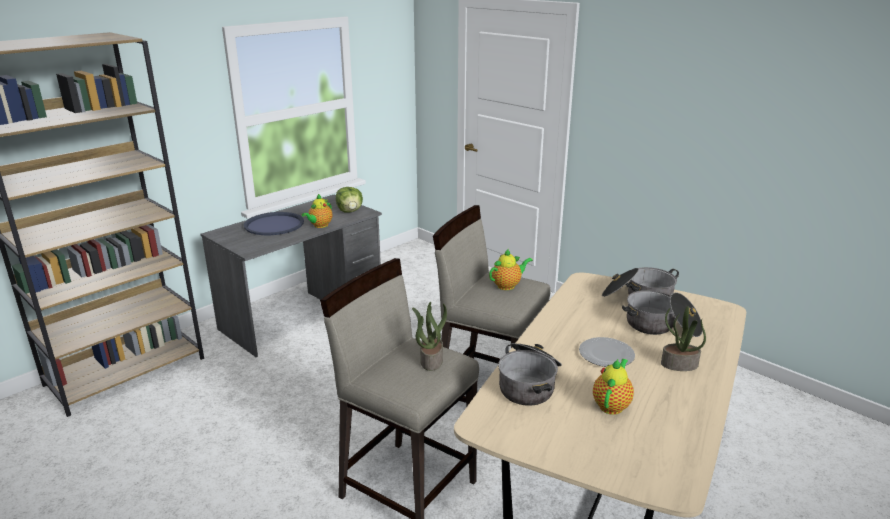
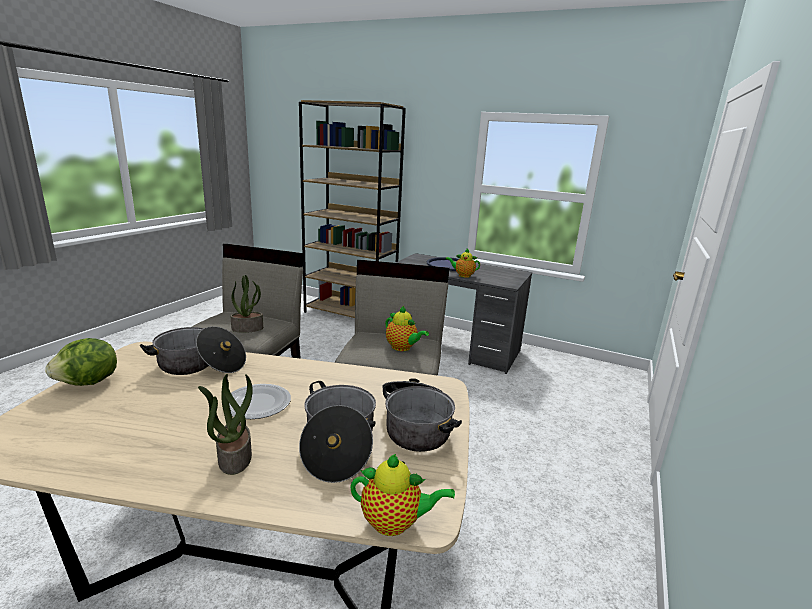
camera: 70 degrees right, 5 degrees down
lettuce [336,187,363,213] -> lettuce moved to [45,338,117,386]
teapot [593,359,634,415] -> teapot moved to [350,454,455,536]

